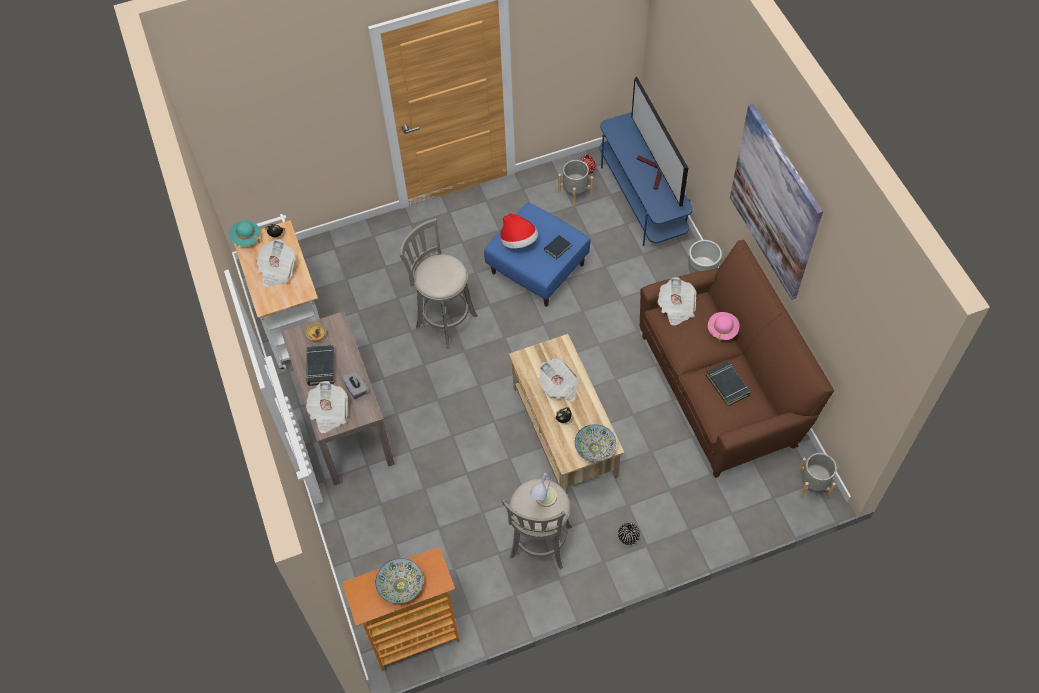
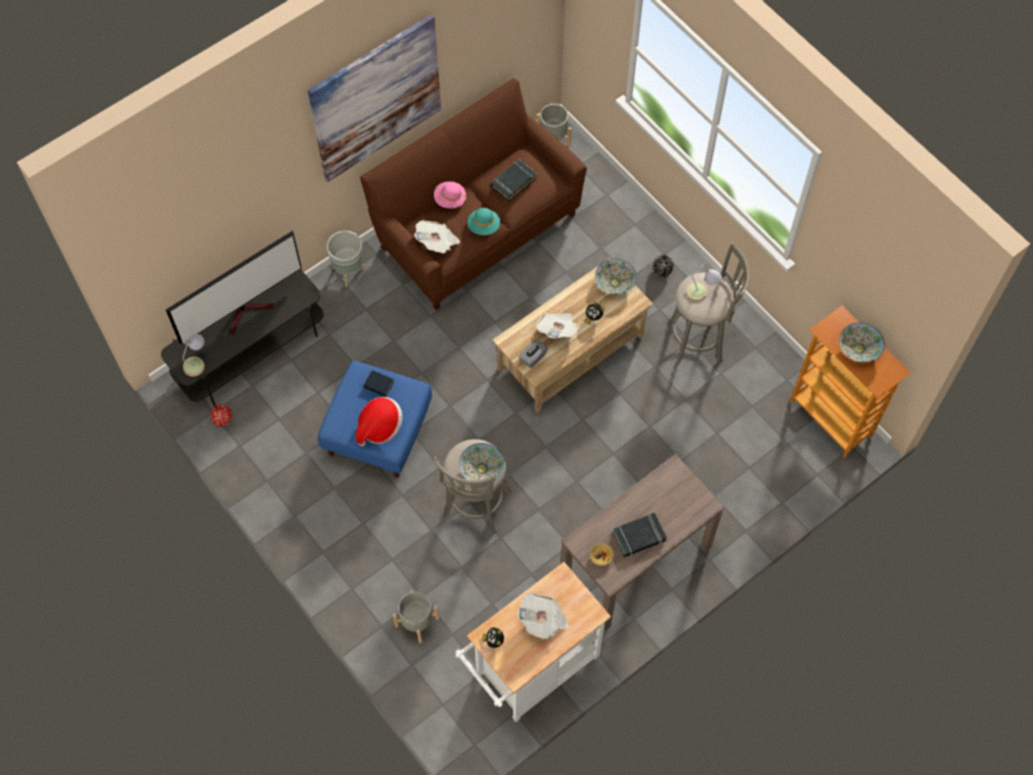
camera: 110 degrees left, 5 degrees up
turquoise hat [229,221,261,246] -> turquoise hat moved to [468,208,500,235]
newspaper [306,381,348,433] -> none
grey tissue box [342,371,368,399] -> grey tissue box moved to [519,340,548,368]
grey planter [558,160,593,207] -> grey planter moved to [393,590,439,643]
blue tv stand [600,112,693,246] -> grey tv stand [161,270,324,406]
none -> table lamp [182,334,205,376]
none -> bowl [459,443,504,481]

